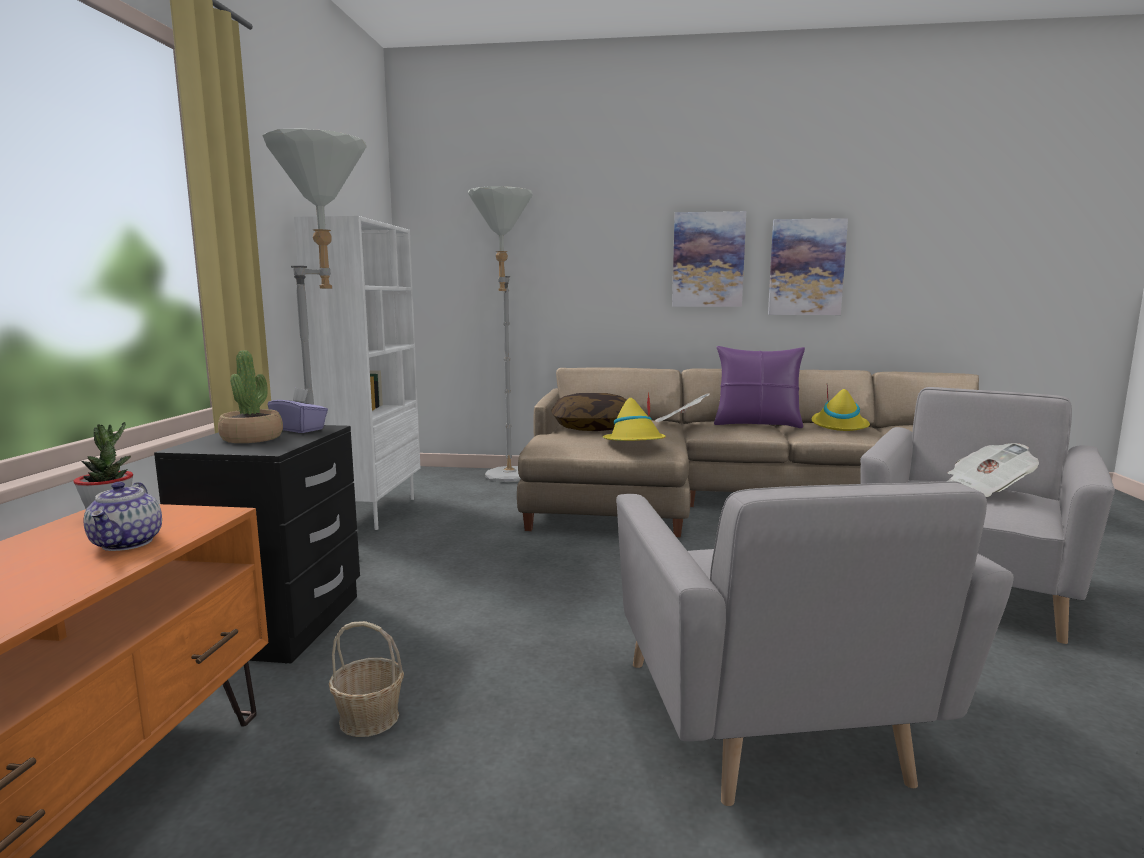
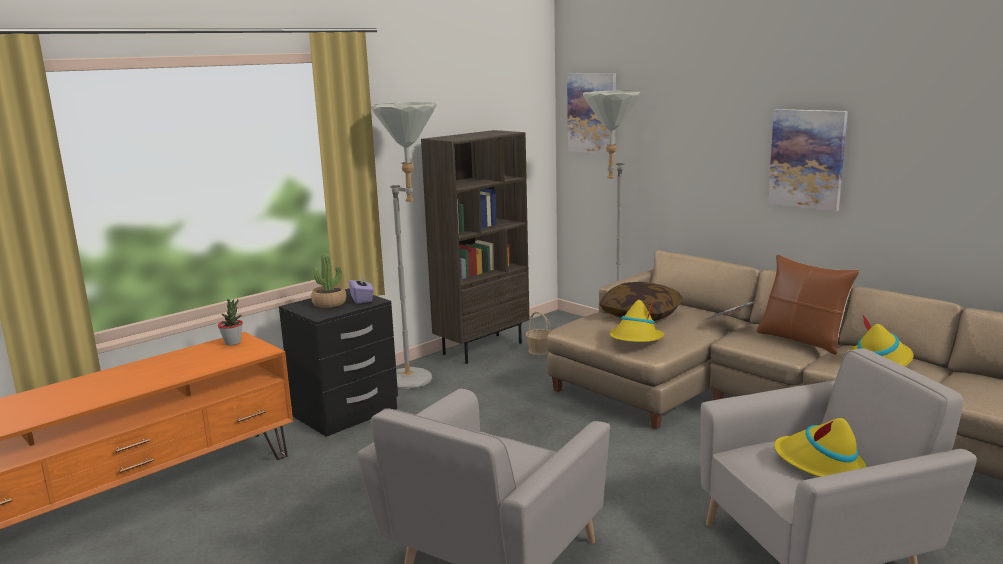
camera: 40 degrees right, 5 degrees up
teapot [84,482,162,551] -> none
white bookcase [294,216,421,530] -> brown bookcase [421,130,529,364]
basket [329,621,404,737] -> basket moved to [526,311,551,355]
purple pillow [714,346,805,428] -> brown pillow [757,255,860,355]
picture [768,218,848,315] -> picture moved to [567,73,616,155]
newspaper [948,443,1039,497] -> yellow hat [774,418,866,477]

